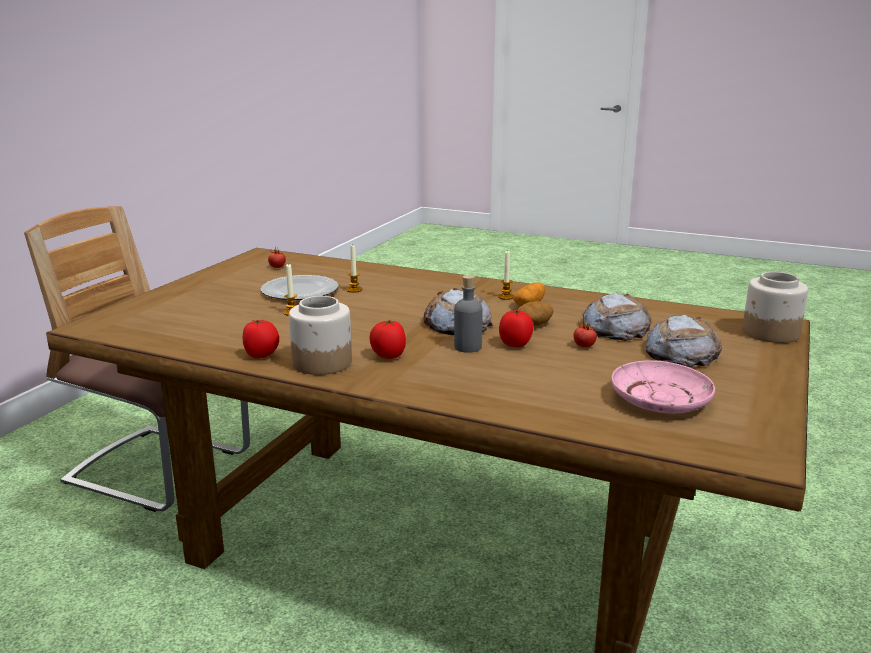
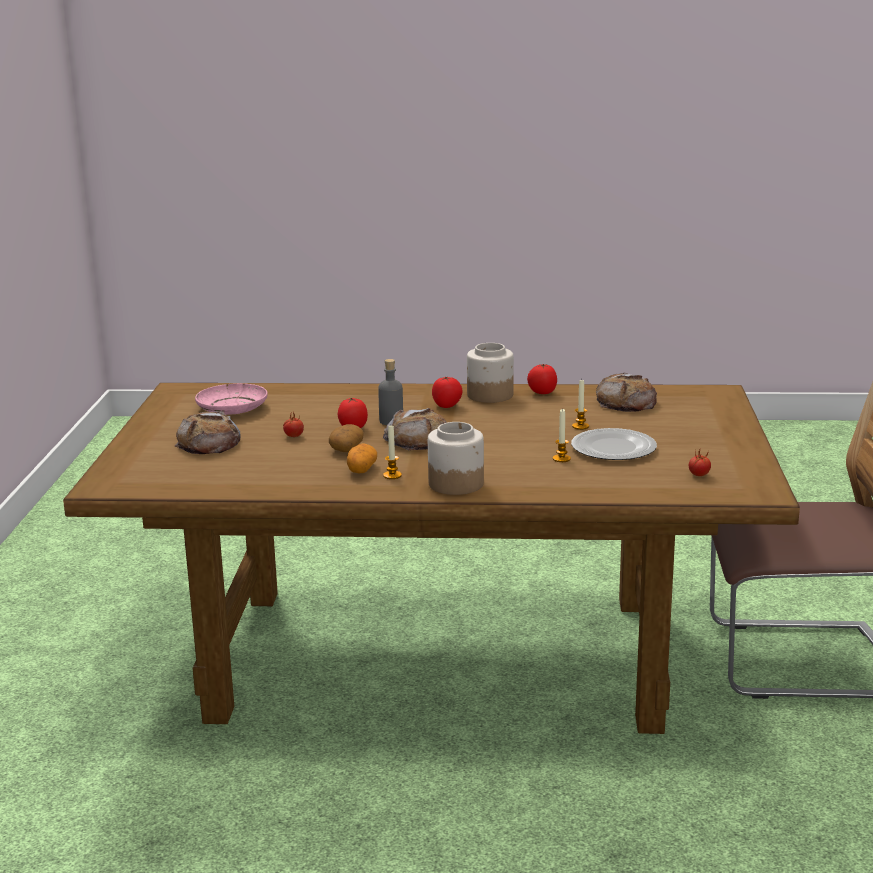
camera: 160 degrees right, 0 degrees up
bread [582,292,652,341] -> bread moved to [596,373,657,412]
jar [742,272,808,343] -> jar moved to [428,422,484,495]

